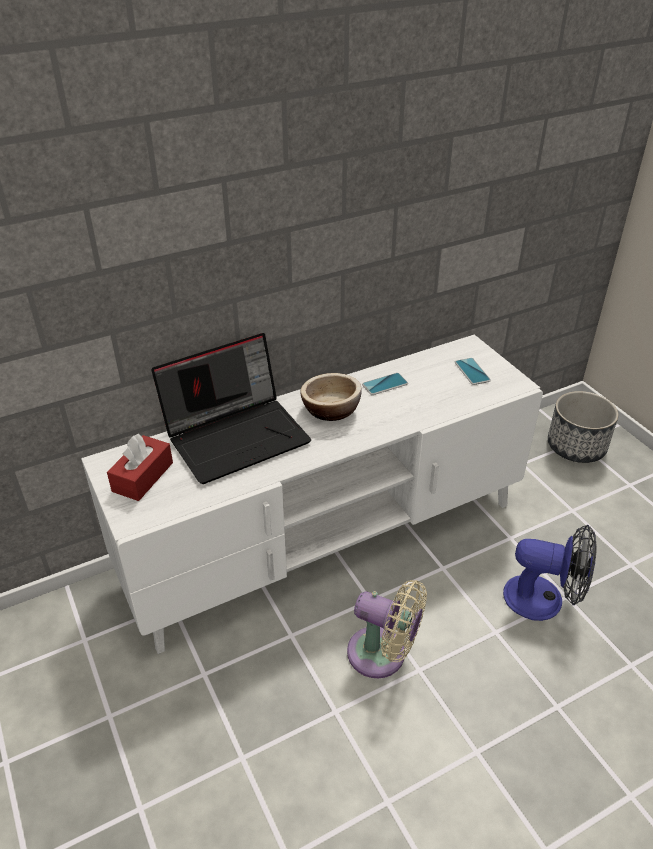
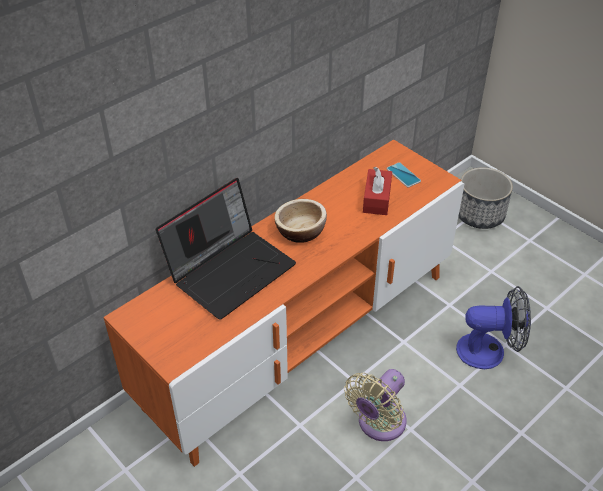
camera: 15 degrees left, 5 degrees up
white tv stand [81,335,543,654] -> orange tv stand [103,139,464,467]
red tissue box [107,434,173,501] -> red tissue box moved to [363,167,392,215]
beige fan [347,580,427,678] -> beige fan turned 120 degrees clockwise [344,369,406,441]
phone [362,373,408,395] -> none

